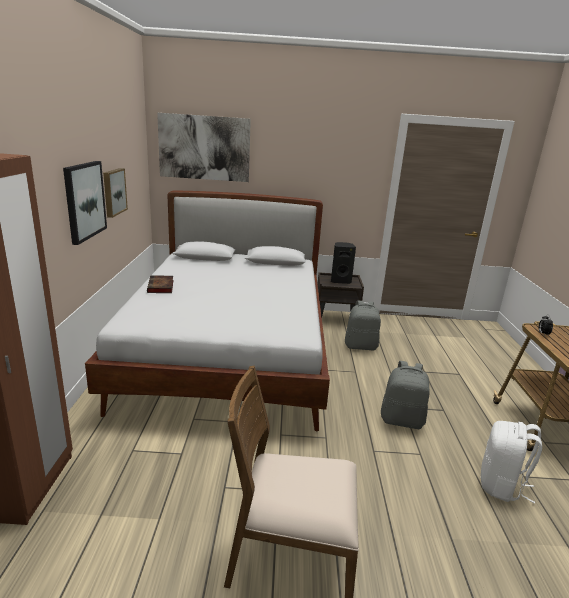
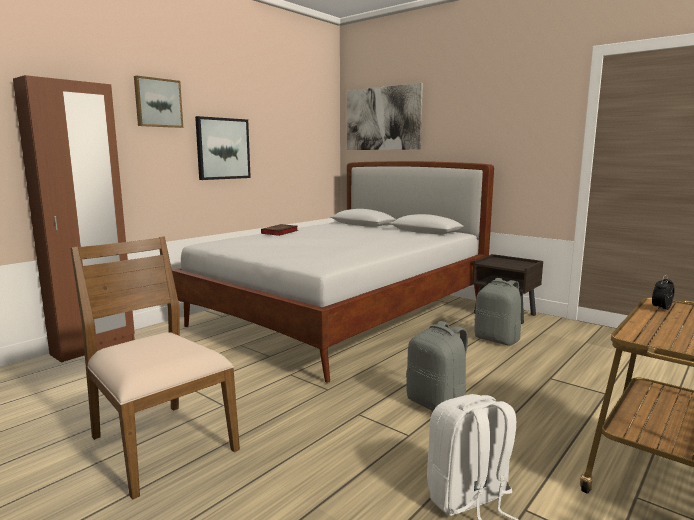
camera: 40 degrees right, 10 degrees down
picture [103,168,128,218] -> picture moved to [134,76,183,128]
black speaker [331,242,356,284] -> none

